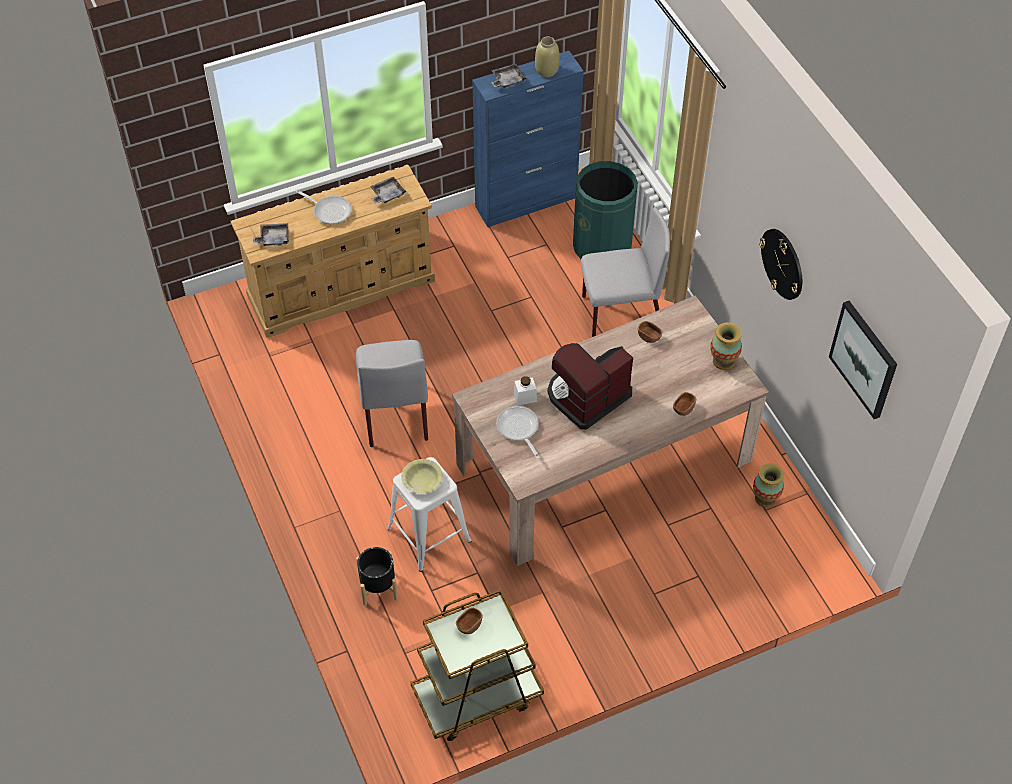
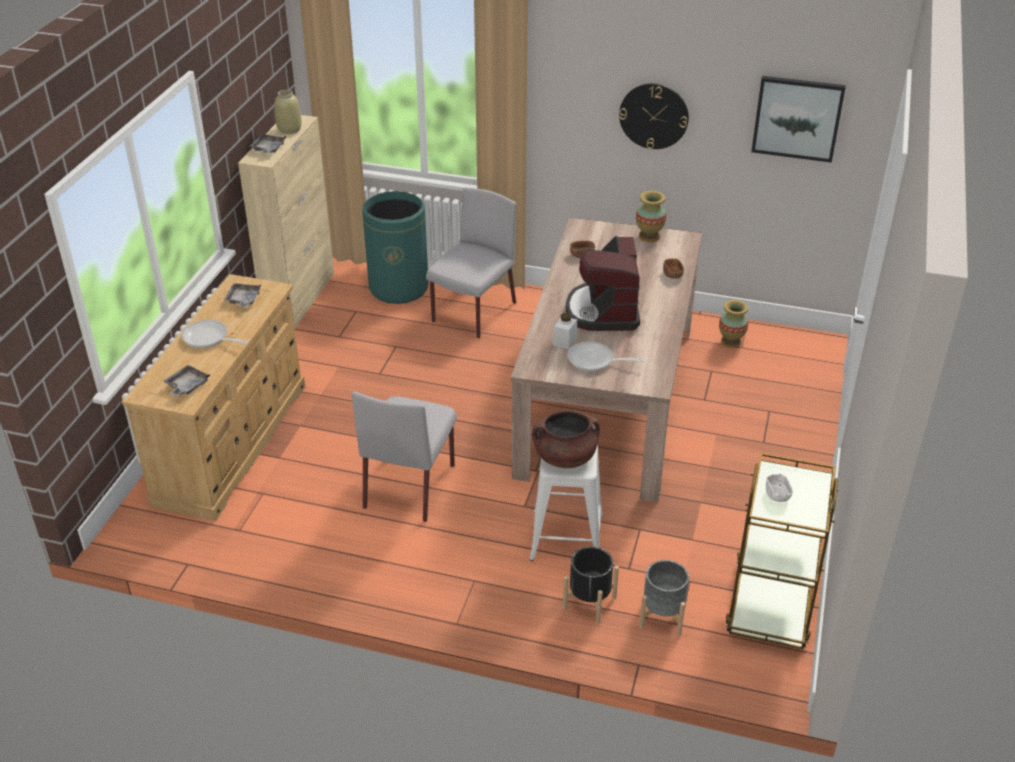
camera: 50 degrees left, 15 degrees down
frying pan [295,189,352,225] -> frying pan turned 135 degrees counterclockwise [181,320,249,348]
grey chair [356,340,428,447] -> grey chair turned 75 degrees clockwise [351,392,457,522]
yellow bowl [401,459,443,494] -> brown cooking pot [532,410,600,468]
brown bowl [456,608,483,634] -> white bowl [766,474,793,502]
blue cabinet [472,51,584,227] -> beige cabinet [238,115,334,329]
none -> grey planter [639,560,690,636]

